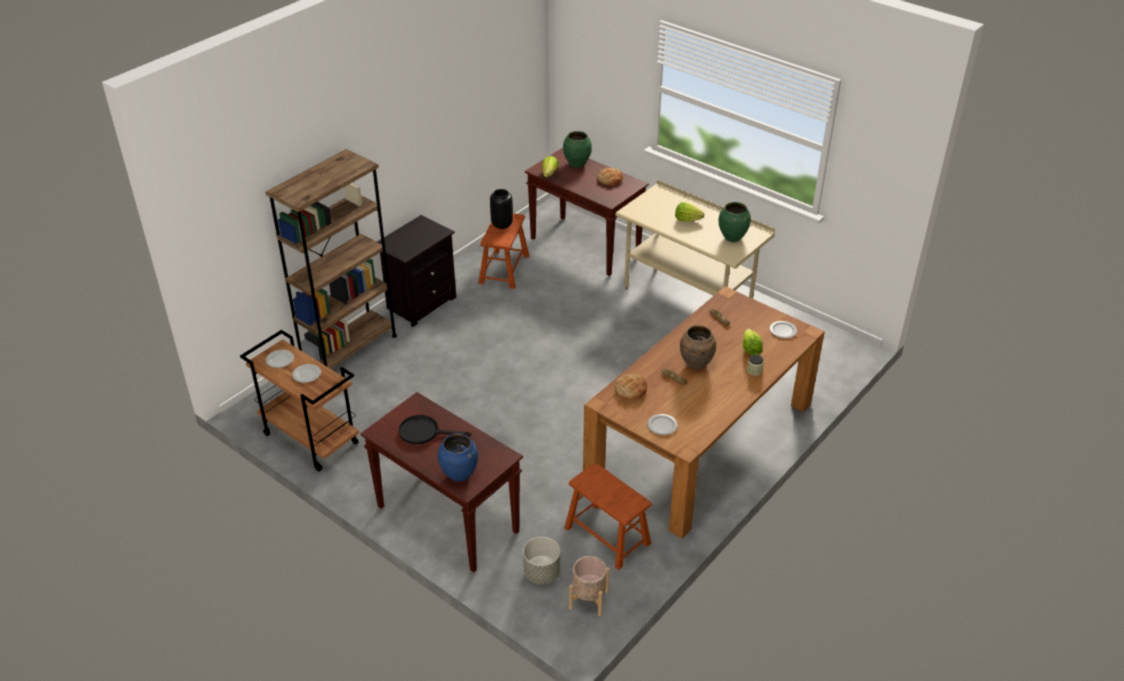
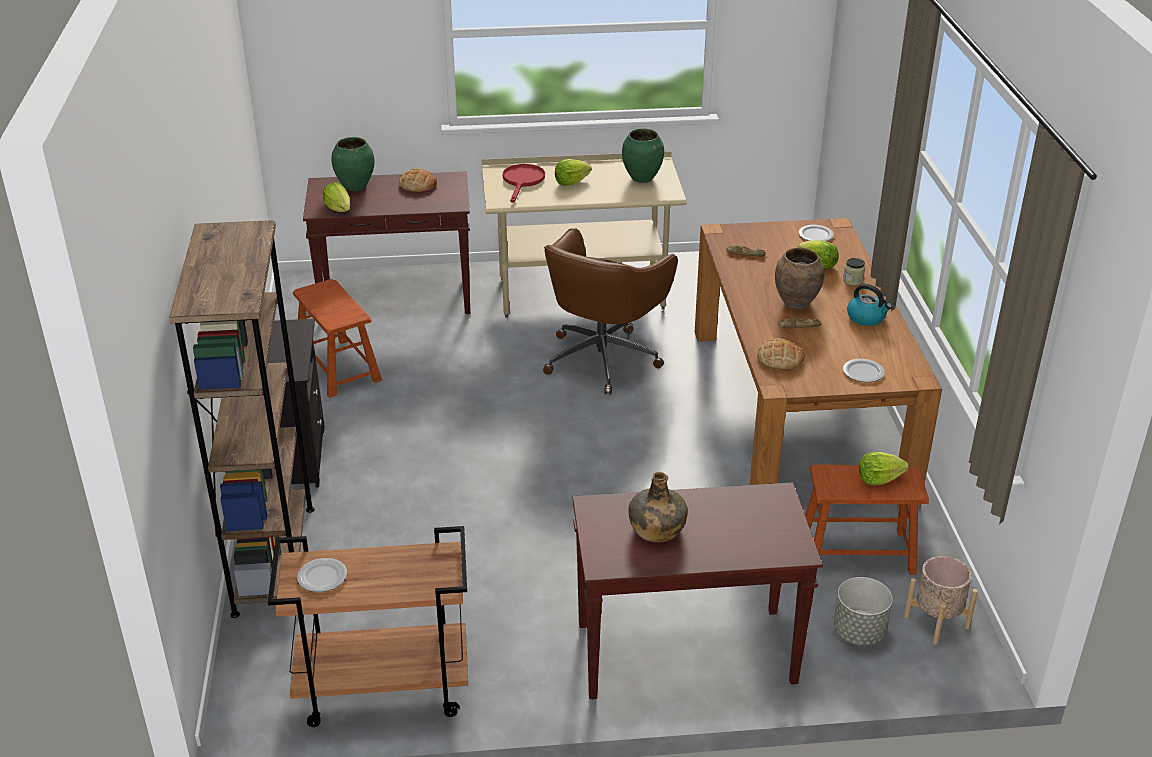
camera: 45 degrees left, 5 degrees down
plate [292,364,321,383] -> none
black frying pan [399,415,471,444] -> green bottle [628,472,688,542]
blue vase [438,433,478,482] -> none
black vase [490,189,513,229] -> none
none -> red frying pan [503,164,545,203]
none -> brown office chair [543,228,678,395]
none -> kettle [847,284,892,326]
none -> lettuce [859,452,909,485]

